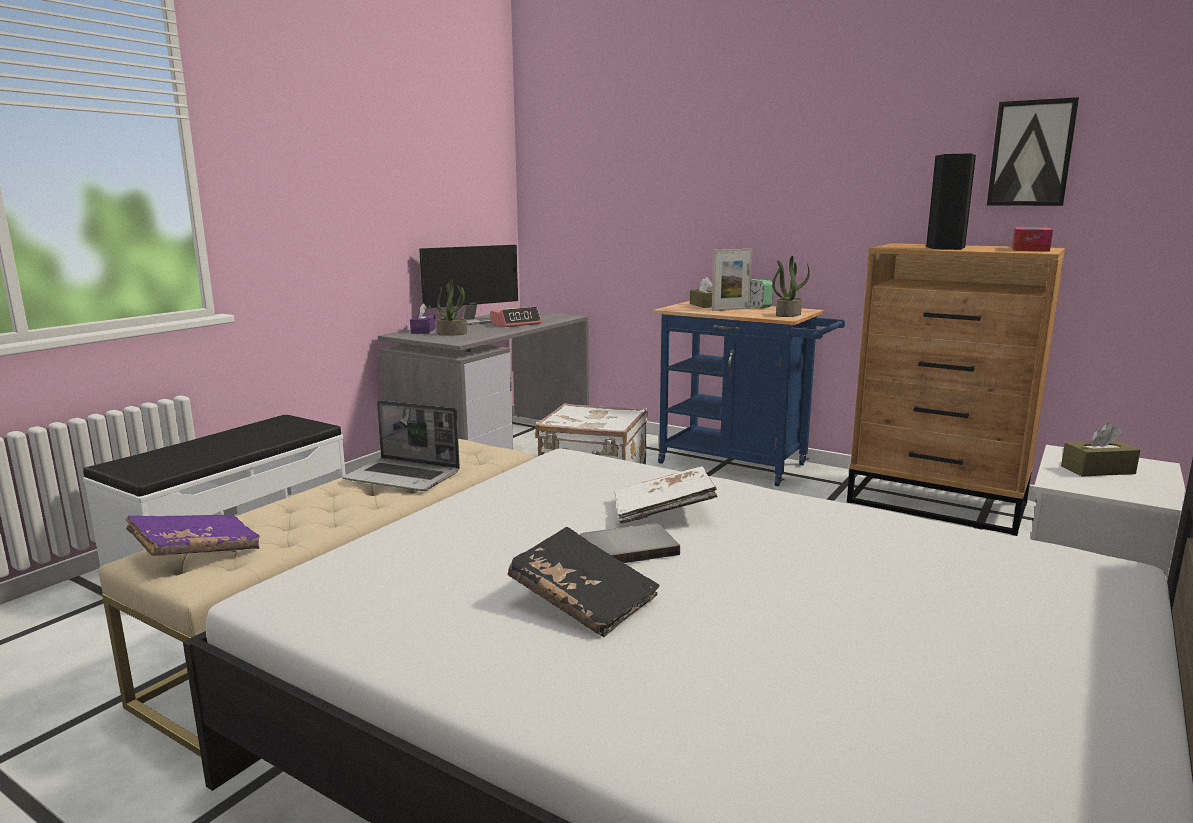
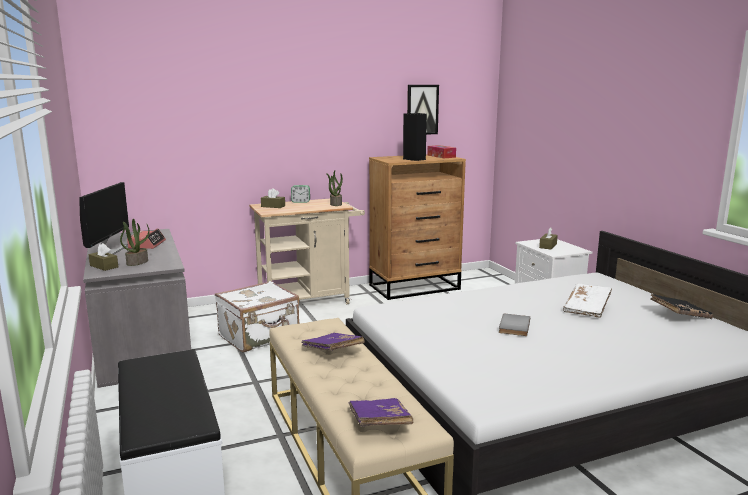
camera: 55 degrees left, 0 degrees up
laptop [342,400,460,491] -> purple book [301,333,365,351]
purple tissue box [410,303,436,334] -> brown tissue box [89,243,118,271]
black book [508,527,659,637] -> black book moved to [650,294,713,319]
white book [615,467,718,524] -> white book moved to [563,283,612,318]
blue cart [653,301,845,486] -> beige cart [249,199,365,304]
picture frame [712,249,753,311] -> none

